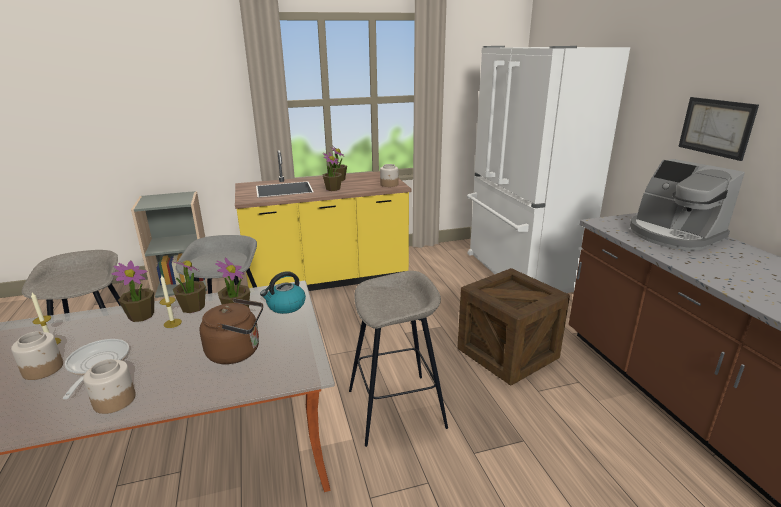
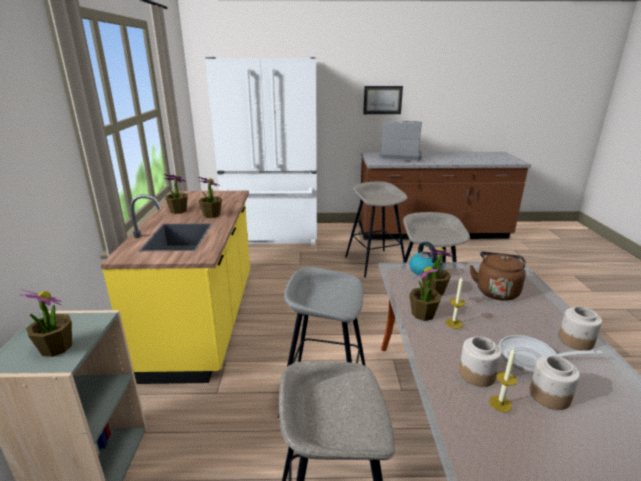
camera: 75 degrees left, 0 degrees up
potted plant [111,261,154,322] -> potted plant moved to [22,290,72,357]
jar [380,164,398,187] -> jar moved to [459,336,501,387]
crate [457,268,570,386] -> grey stool [345,181,407,277]
coffee machine [630,159,745,251] -> coffee machine turned 150 degrees counterclockwise [380,121,422,162]

